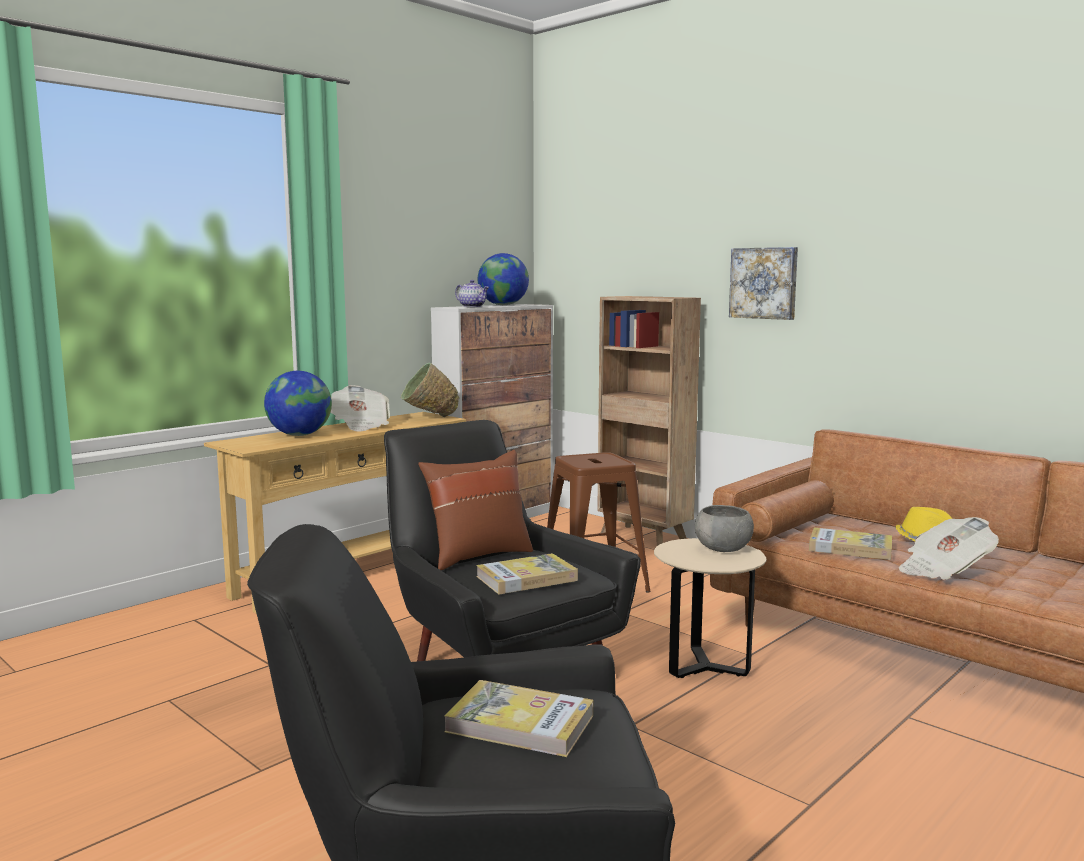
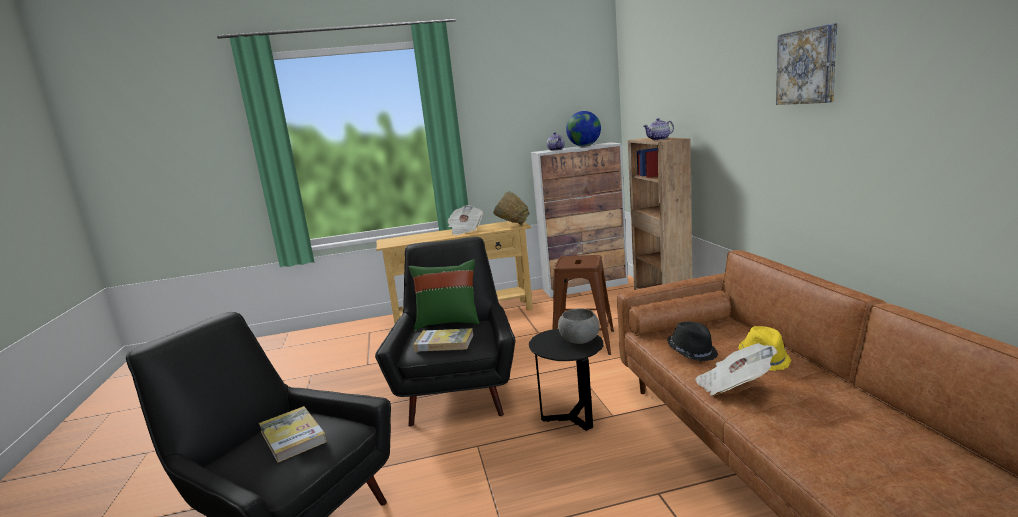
camera: 35 degrees right, 5 degrees up
globe [264,371,332,436] -> none
brown pillow [418,450,533,570] -> green pillow [409,259,479,330]
beige side table [654,538,766,678] -> black side table [529,328,603,431]
picture [729,247,798,320] -> picture moved to [776,23,837,105]
book [809,527,892,560] -> black hat [667,322,718,361]
none -> teapot [644,118,674,140]

